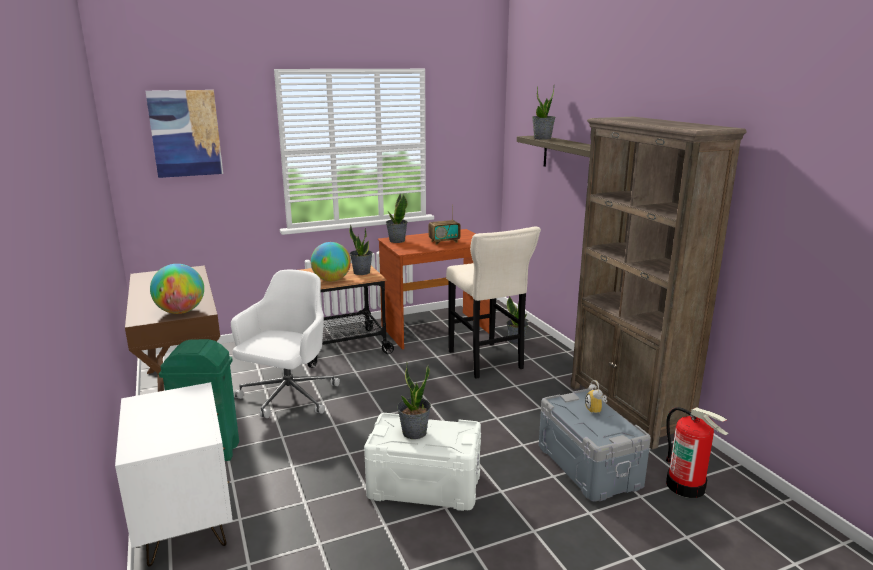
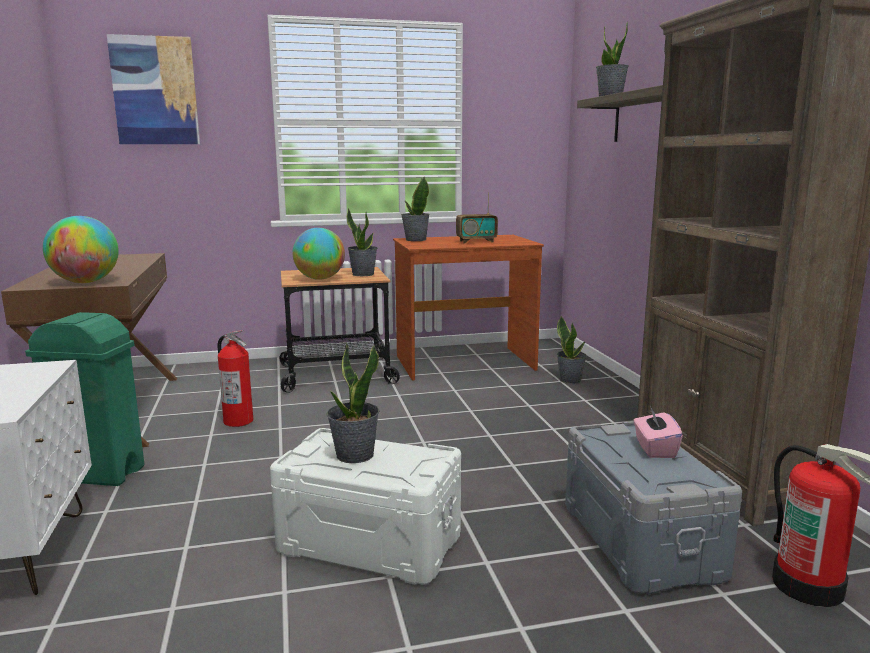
camera: 10 degrees right, 5 degrees down
white office chair [231,270,340,418] -> fire extinguisher [217,330,253,427]
beige stool [446,226,541,379] -> none
alarm clock [585,380,607,414] -> pink tissue box [633,406,683,458]

